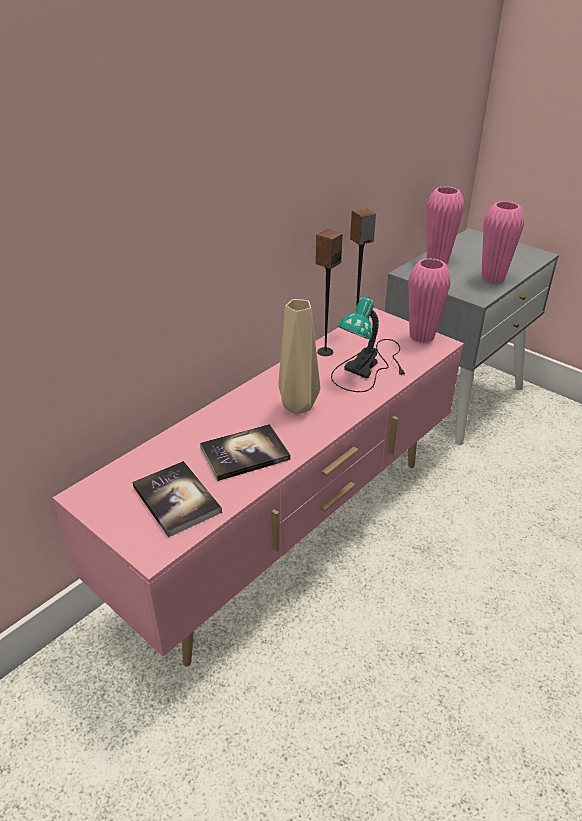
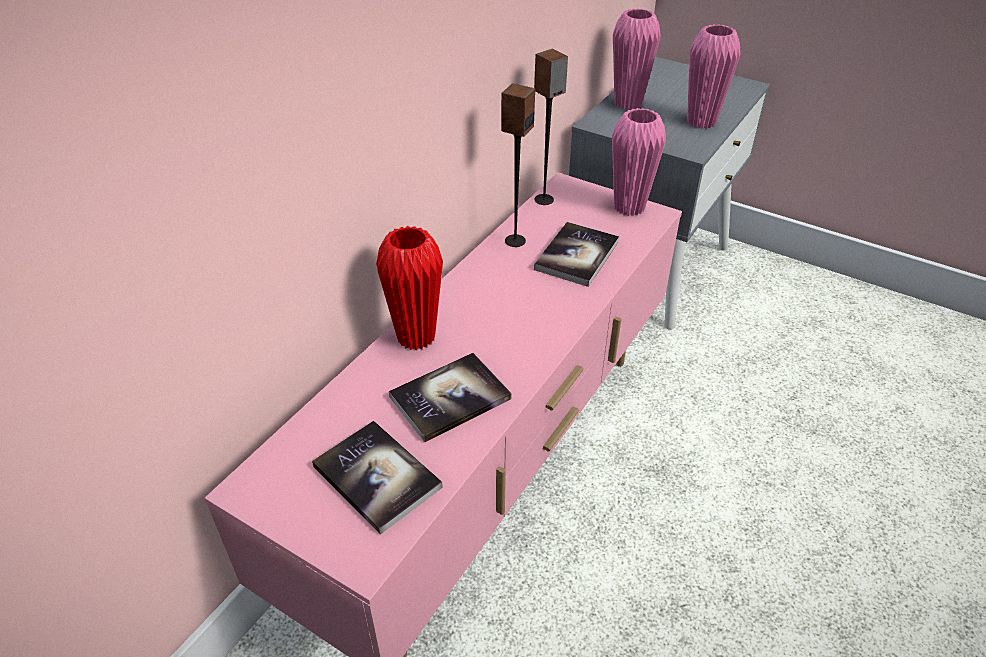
camera: 10 degrees left, 5 degrees up
beige vase [278,299,320,414] -> none
table lamp [331,297,405,392] -> book [534,222,619,287]
none -> red vase [376,226,443,350]

